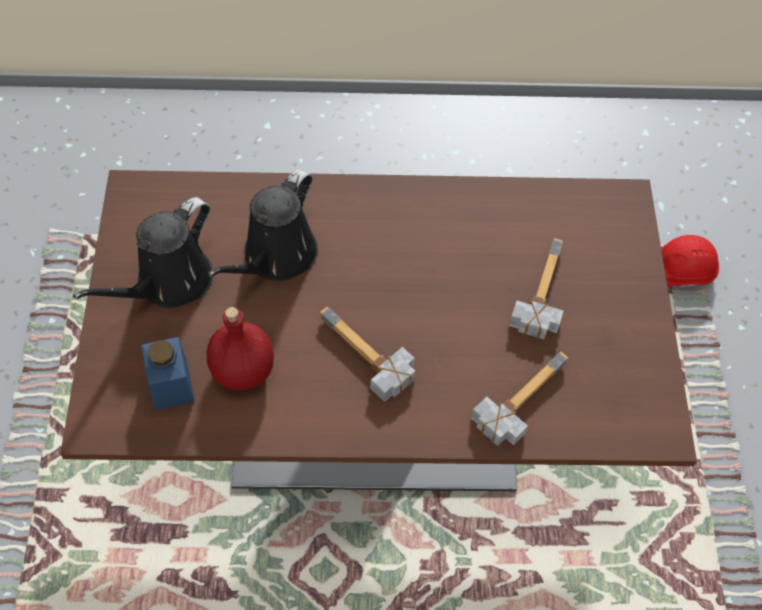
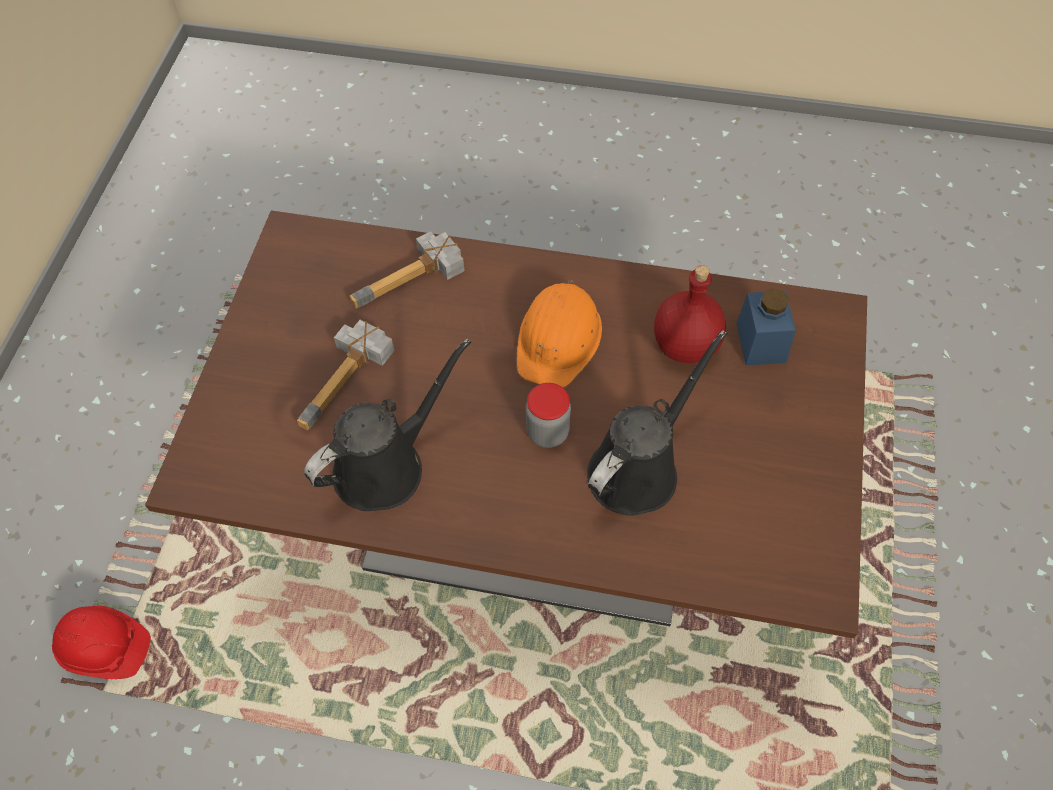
camera: 165 degrees left, 0 degrees up
black watering can [73,197,213,308] -> black watering can moved to [304,338,471,511]
hammer [320,307,416,402] -> orange hard hat [516,281,602,388]
none -> jar [526,383,571,448]

